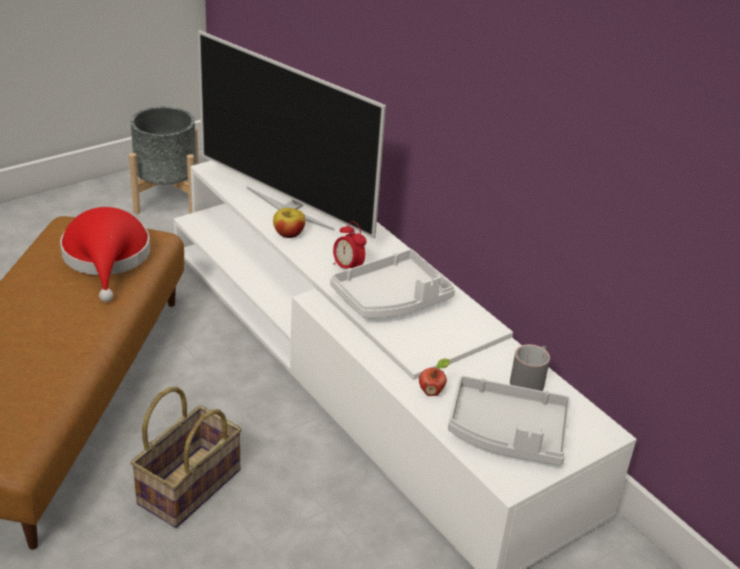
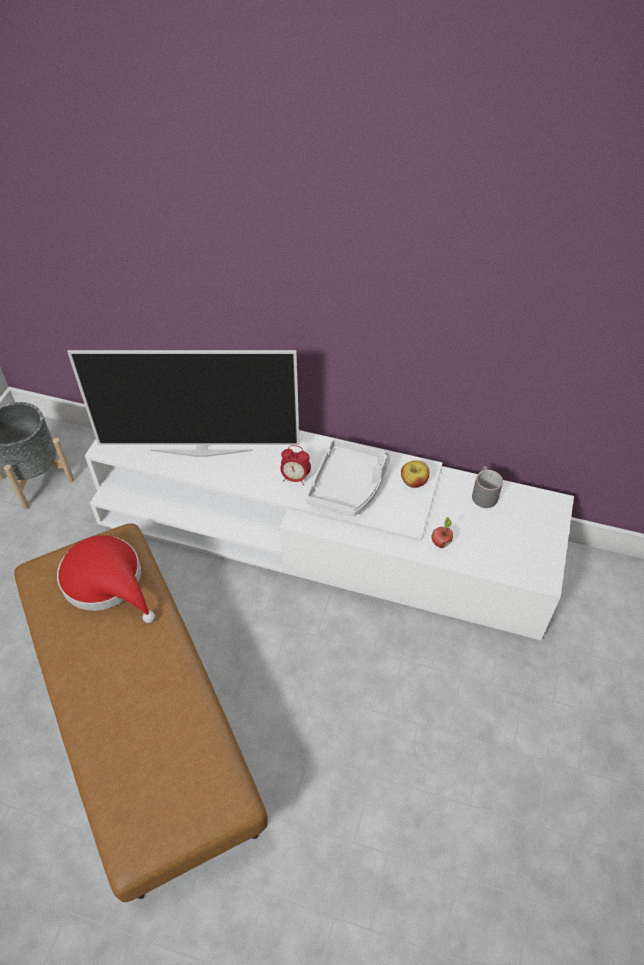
camera: 35 degrees left, 15 degrees up
basket [131,387,242,528] -> none
apple [273,208,306,238] -> apple moved to [401,460,429,488]
grey tray [448,376,571,466] -> none

